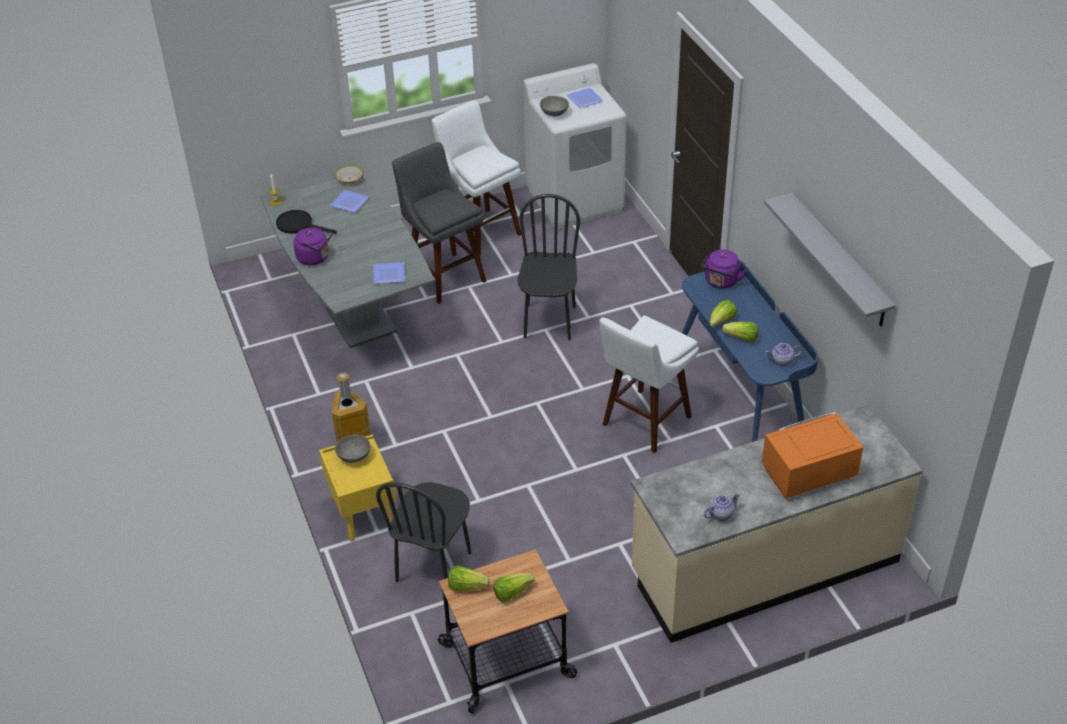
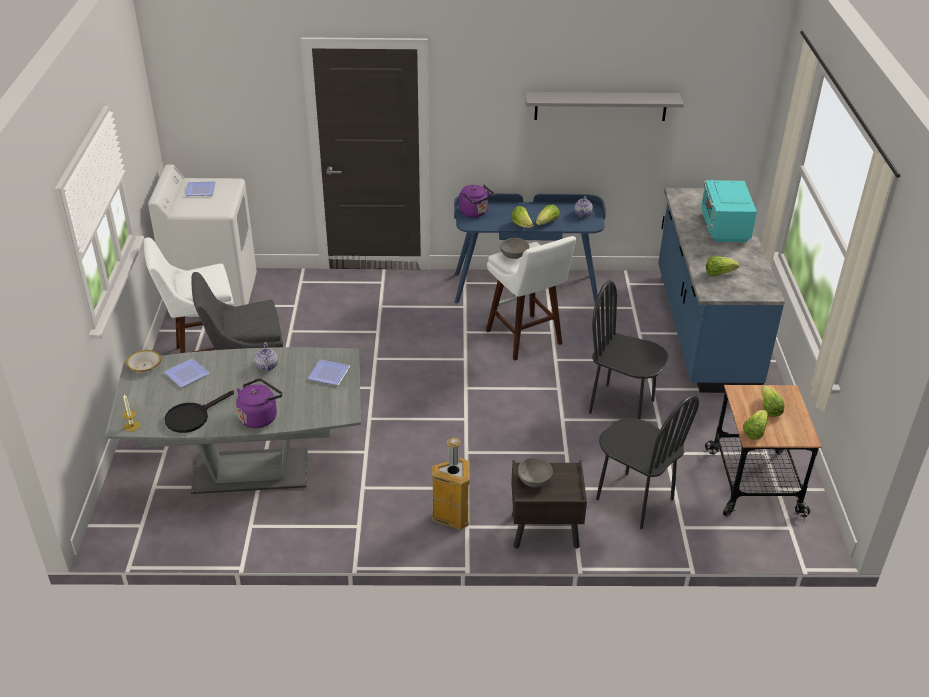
camera: 70 degrees left, 5 degrees down
yellow nightstand [319,434,396,541] -> brown nightstand [511,460,587,549]
black chair [518,194,580,340] -> black chair moved to [589,280,669,419]
grey bowl [540,96,569,116] -> grey bowl moved to [500,238,529,259]
beige counter [631,405,923,643] -> blue counter [658,188,785,393]
teapot [704,493,740,521] -> teapot moved to [255,342,278,372]
orange microwave [762,412,863,498] -> turquoise microwave [701,180,757,243]
none -> lettuce [706,256,739,276]

